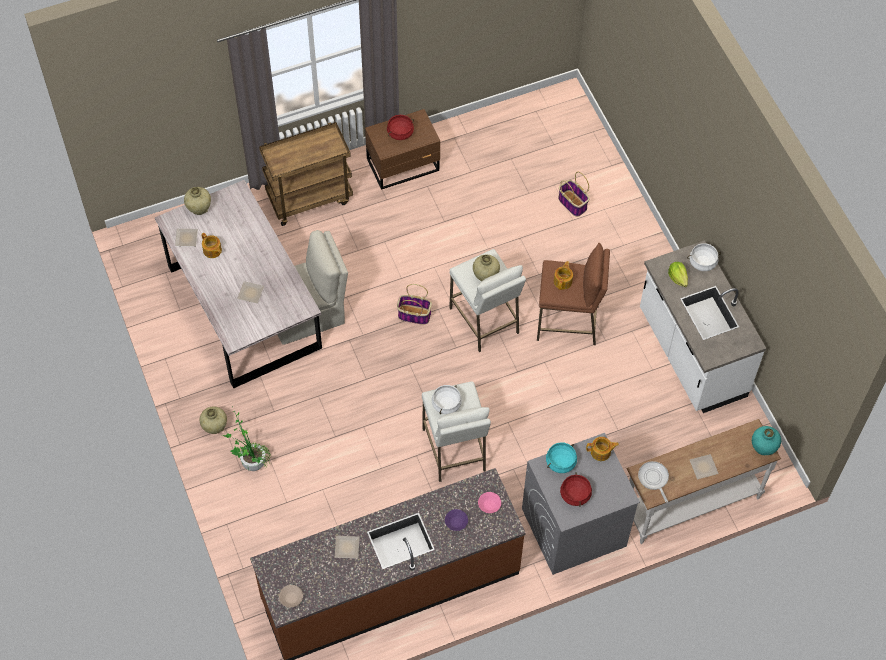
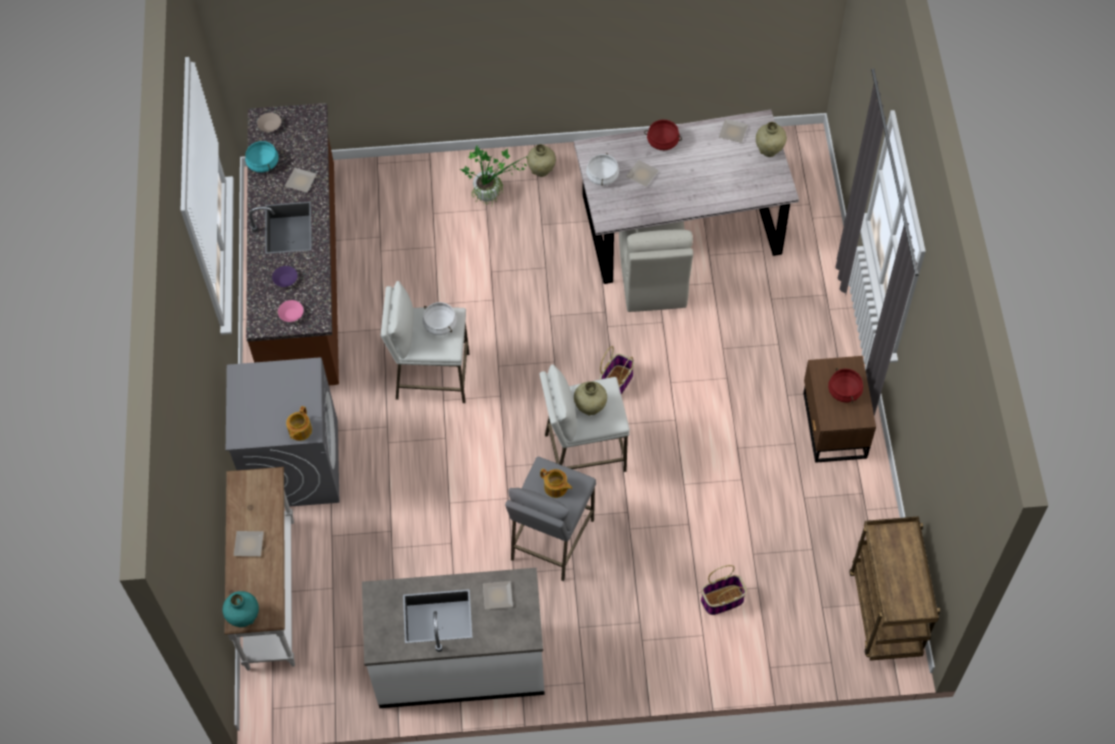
camera: 110 degrees right, 0 degrees up
teapot [201,233,222,258] -> none
brown cart [259,122,353,226] -> brown cart moved to [849,516,940,661]
brown stool [537,243,610,345] -> grey stool [505,457,596,581]
turquoise cooking pot [546,442,577,473] -> turquoise cooking pot moved to [245,140,279,172]
red cooking pot [560,472,592,507] -> red cooking pot moved to [644,120,682,150]
frying pan [638,461,669,503] -> none
lettuce [668,262,688,287] -> plate [483,581,513,609]
white cooking pot [687,243,721,271] -> white cooking pot moved to [586,153,619,185]

